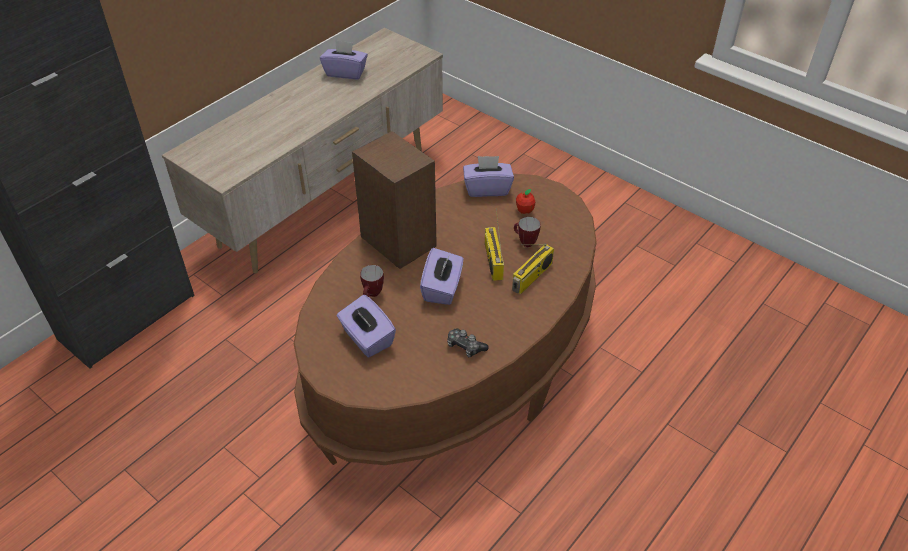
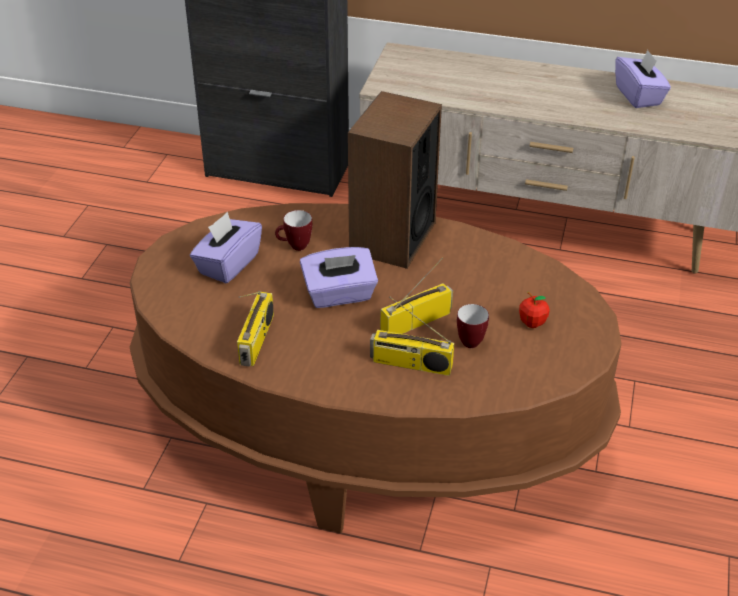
camera: 65 degrees right, 5 degrees down
game controller [447,329,489,358] -> radio [237,291,274,367]
purple tissue box [463,156,514,197] -> none

